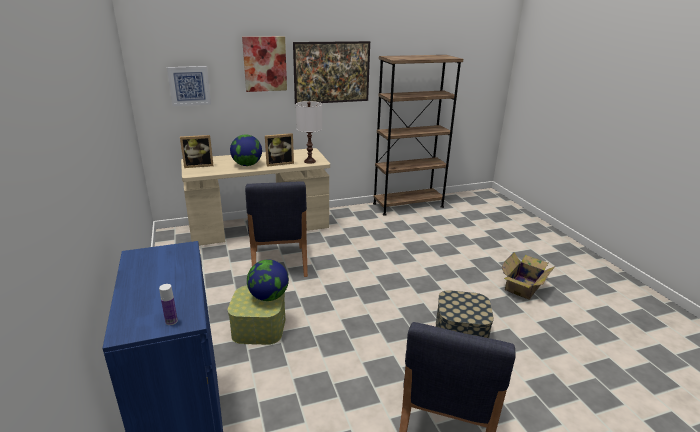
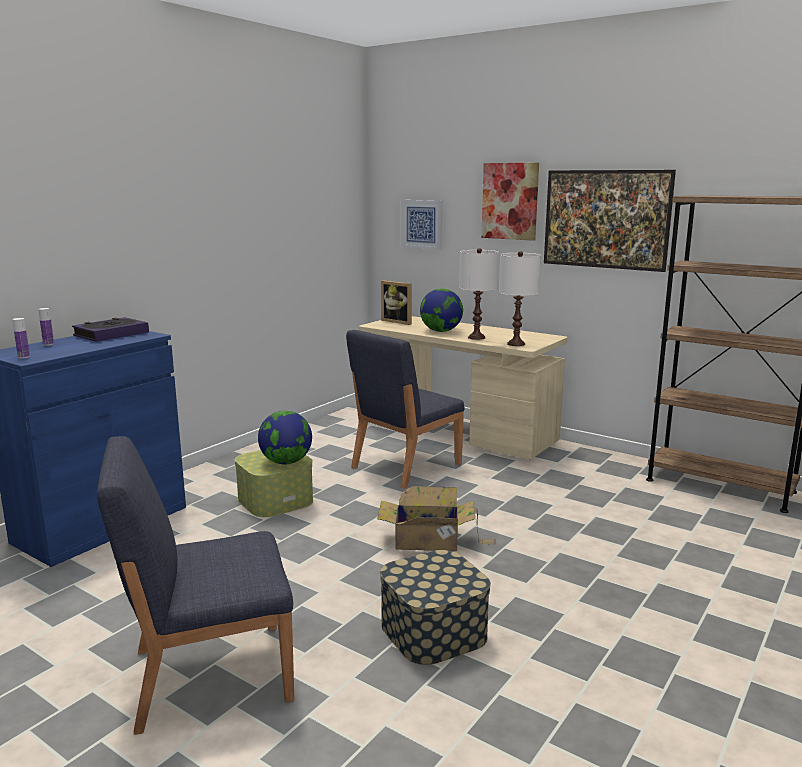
camera: 55 degrees right, 10 degrees down
picture frame [265,133,294,167] -> white table lamp [459,248,499,340]
cardboard box [502,252,555,300] -> cardboard box moved to [377,486,496,551]
none -> bottle [39,308,54,346]
none -> book [72,317,149,342]

